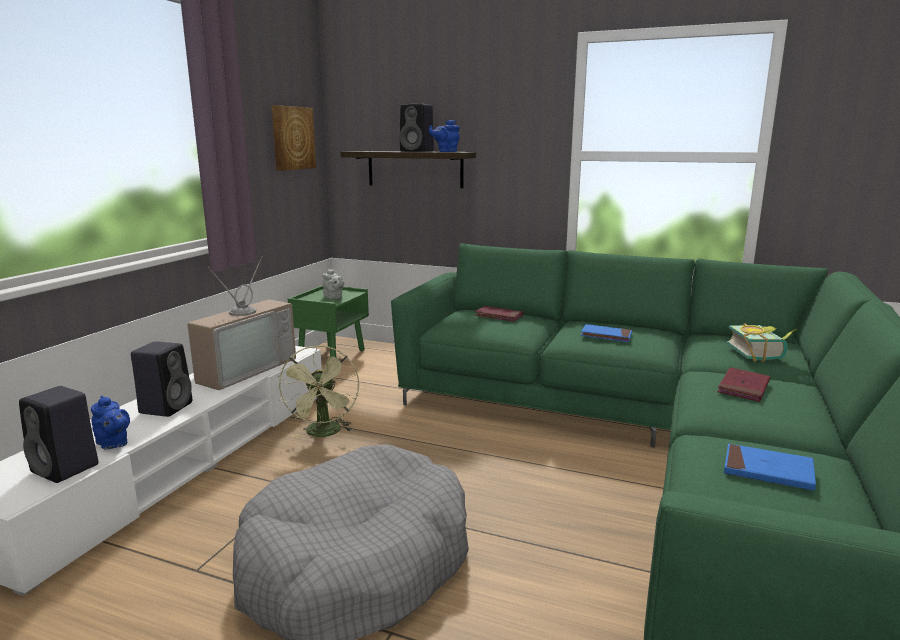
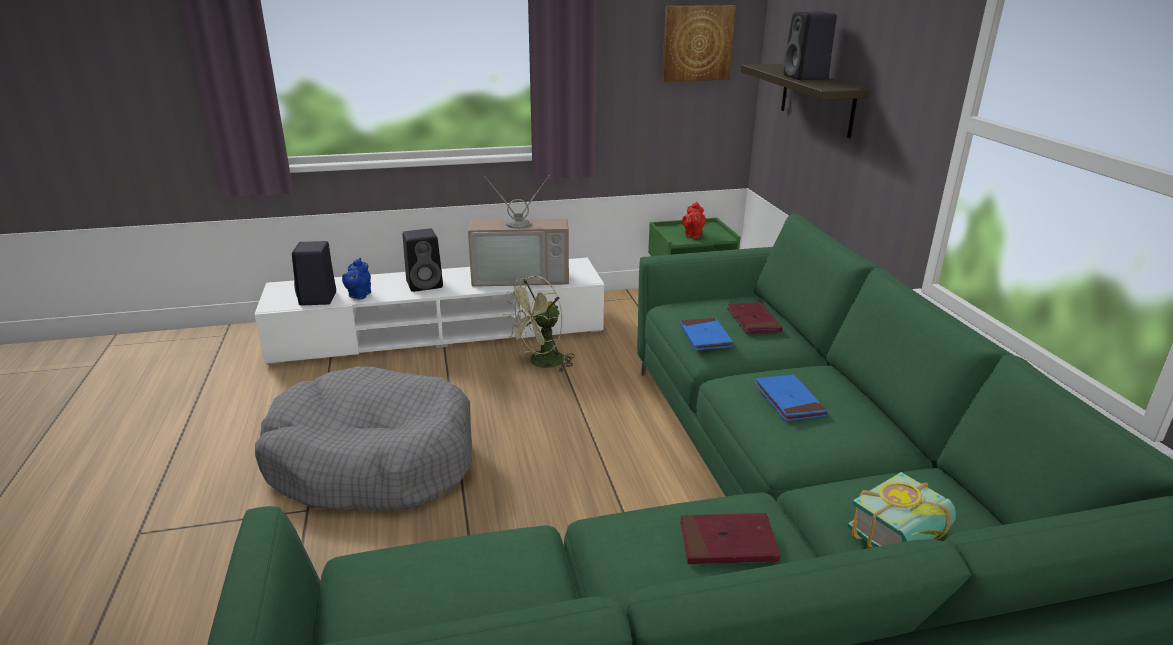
camera: 55 degrees right, 10 degrees up
grey teapot [322,269,344,299] -> red teapot [682,202,706,239]
blue teapot [429,120,460,152] -> none
blue book [724,444,816,491] -> blue book moved to [680,317,733,350]

